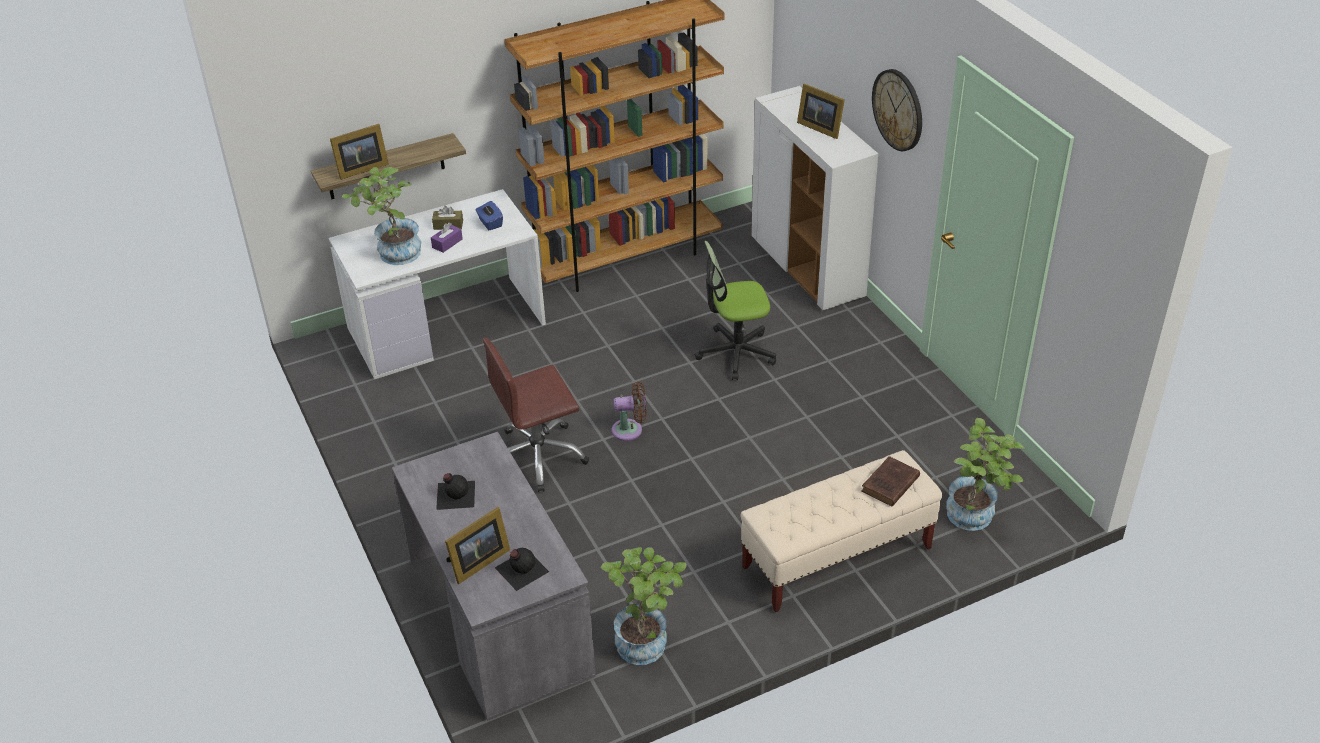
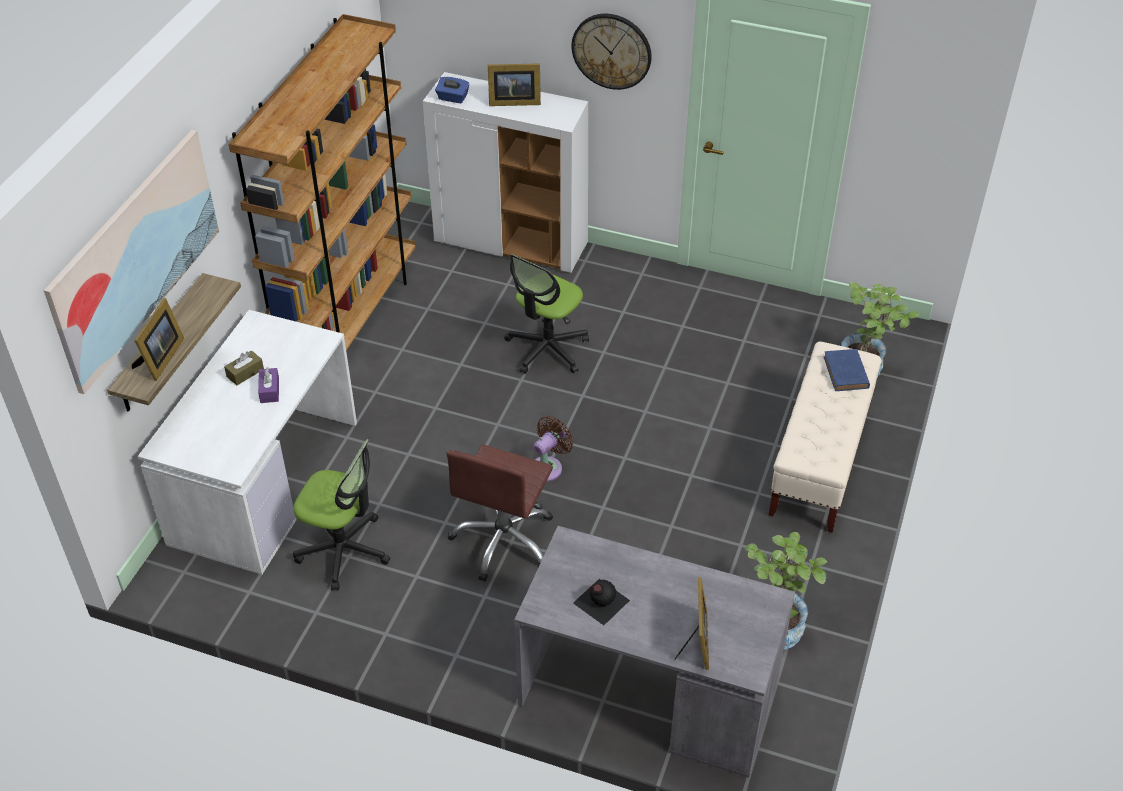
camera: 45 degrees left, 5 degrees up
potted plant [342,167,421,265] -> none
blue tissue box [476,201,503,230] -> blue tissue box moved to [435,77,469,103]
black bottle [495,548,549,591] -> none
brown book [861,456,920,506] -> blue book [824,349,870,391]
none -> picture [43,130,219,394]
none -> office chair [293,438,390,590]

